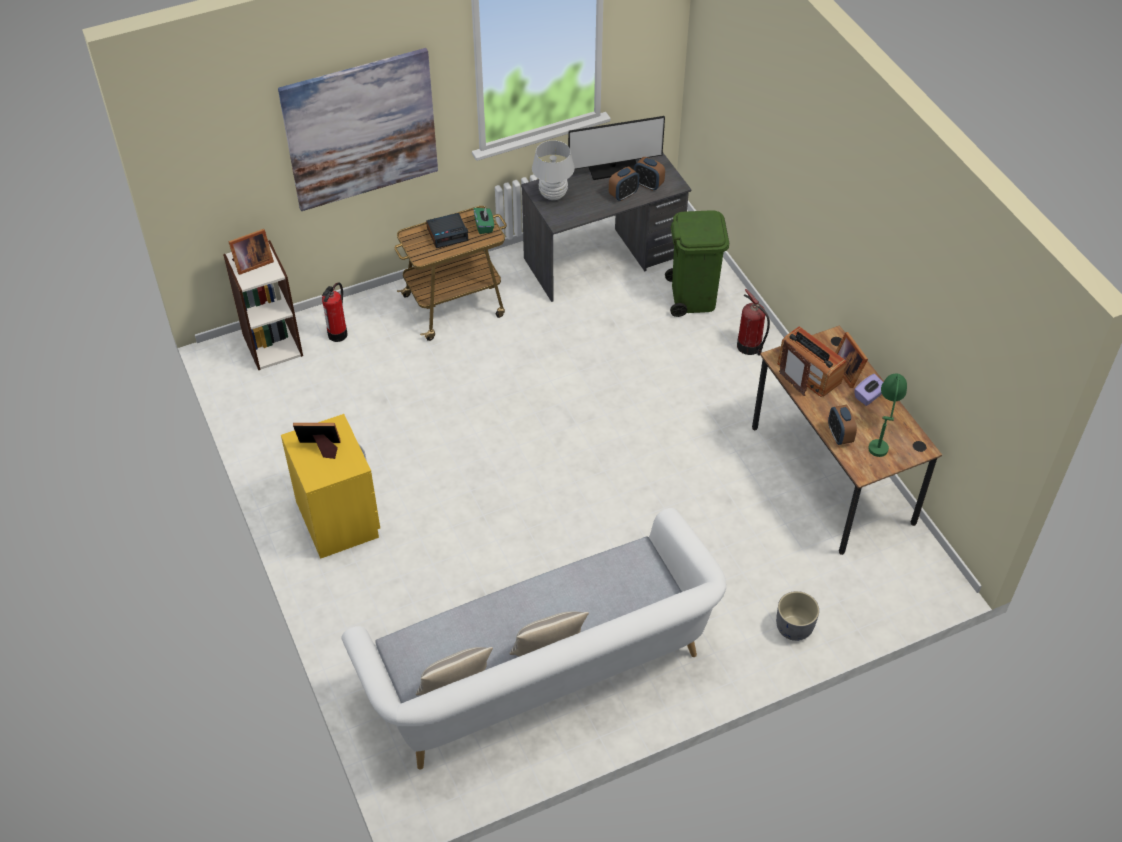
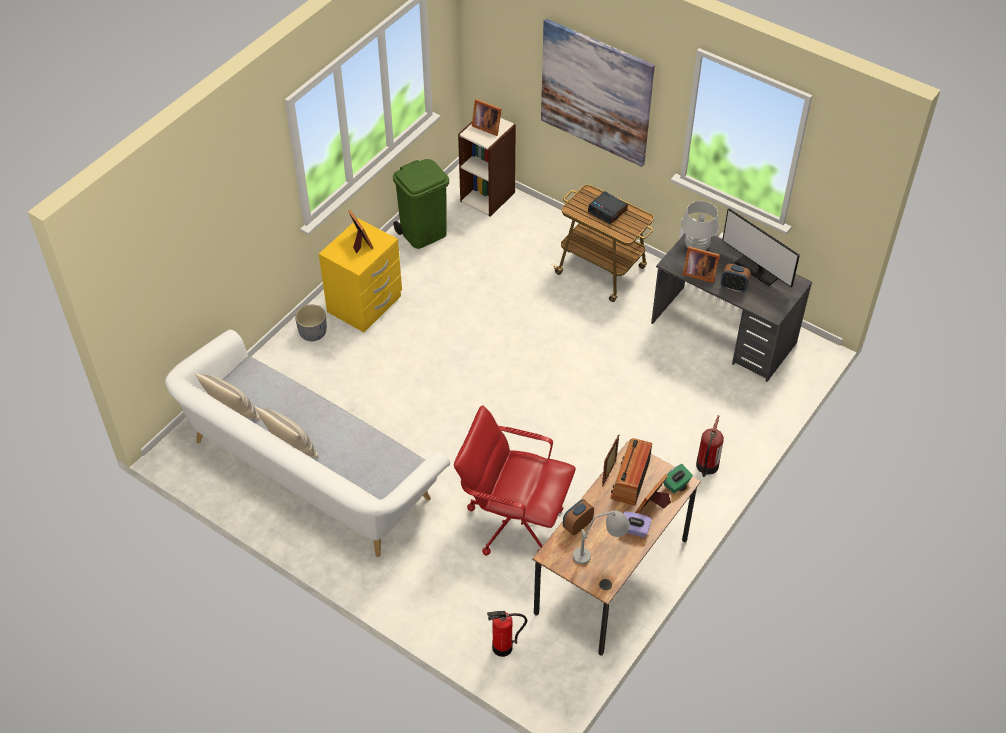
camera: 60 degrees right, 0 degrees up
fire extinguisher [322,282,348,342] -> fire extinguisher moved to [487,611,527,657]
green tissue box [474,208,494,234] -> green tissue box moved to [663,464,693,493]
alarm clock [634,157,665,191] -> none
green trash can [665,210,729,317] -> green trash can moved to [393,159,449,249]
grey planter [776,591,819,641] -> grey planter moved to [295,305,327,341]
green table lamp [868,374,907,457] -> grey table lamp [573,511,630,565]
none -> red office chair [454,405,576,556]
none -> picture frame [682,246,720,283]

